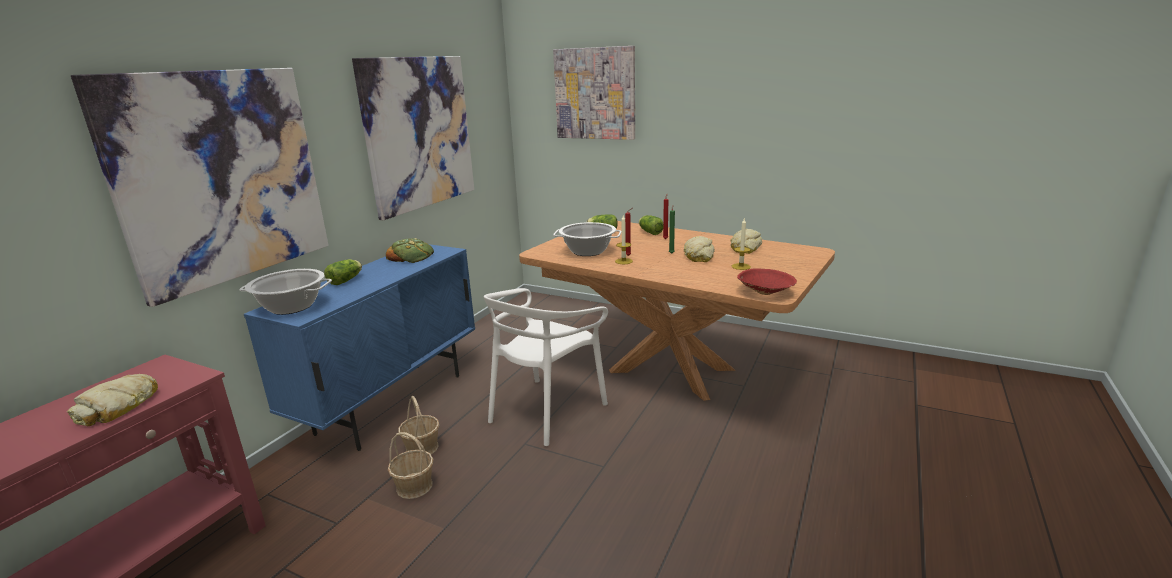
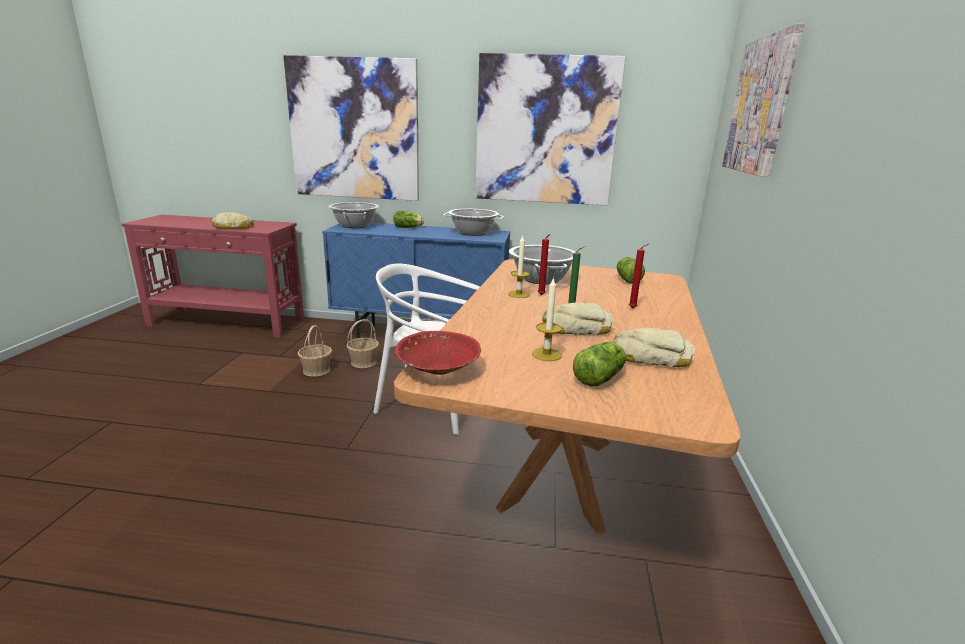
camera: 70 degrees right, 0 degrees up
bread [386,238,434,263] -> cooking pot [443,209,504,236]
lettuce [639,215,663,235] -> lettuce moved to [573,342,626,386]

